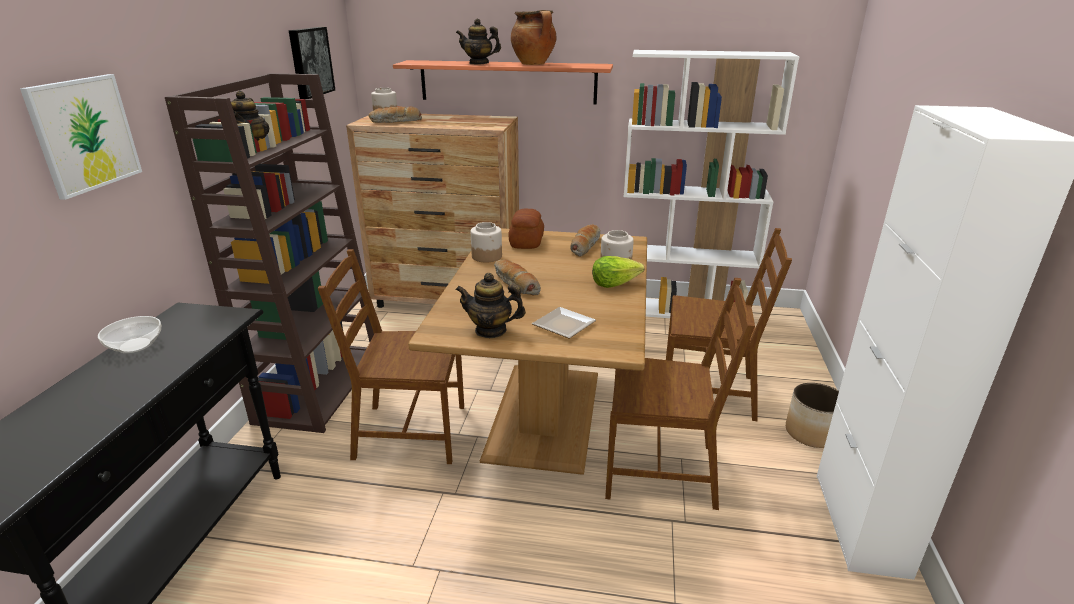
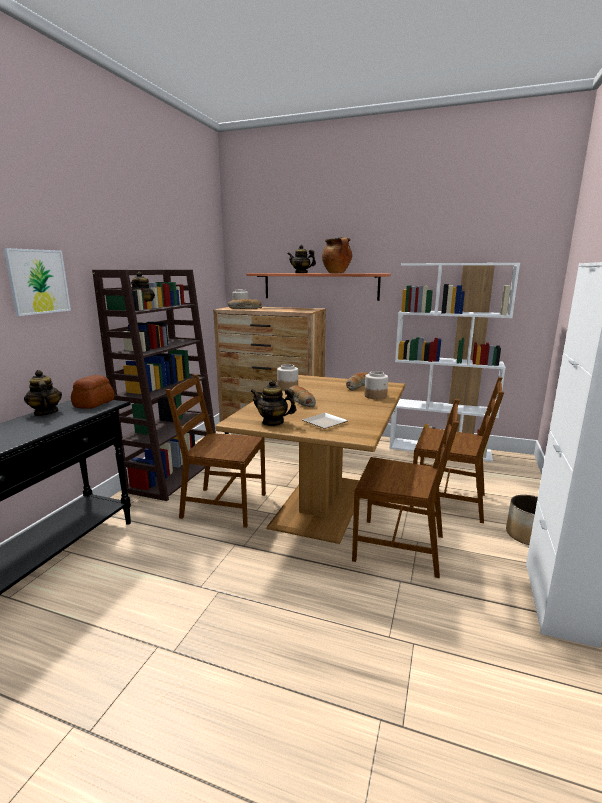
camera: 10 degrees right, 10 degrees down
bowl [98,316,161,353] -> teapot [24,370,62,416]
picture [289,27,335,99] -> none
bread [509,208,544,249] -> bread moved to [71,375,115,409]
lettuce [592,256,644,288] -> none

